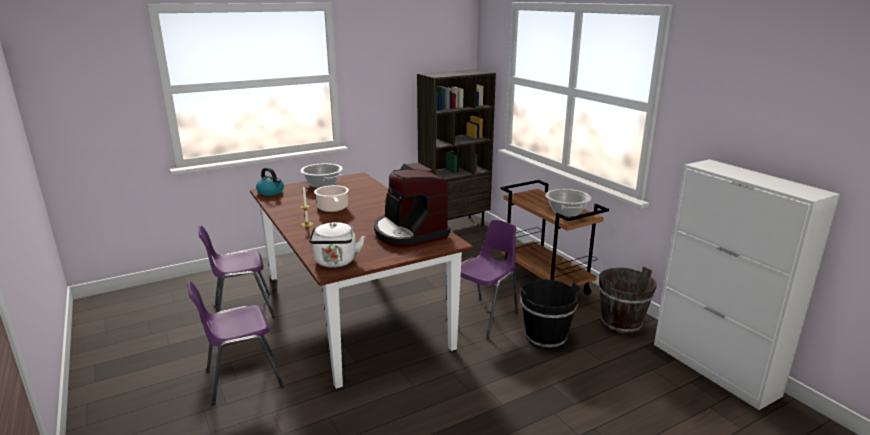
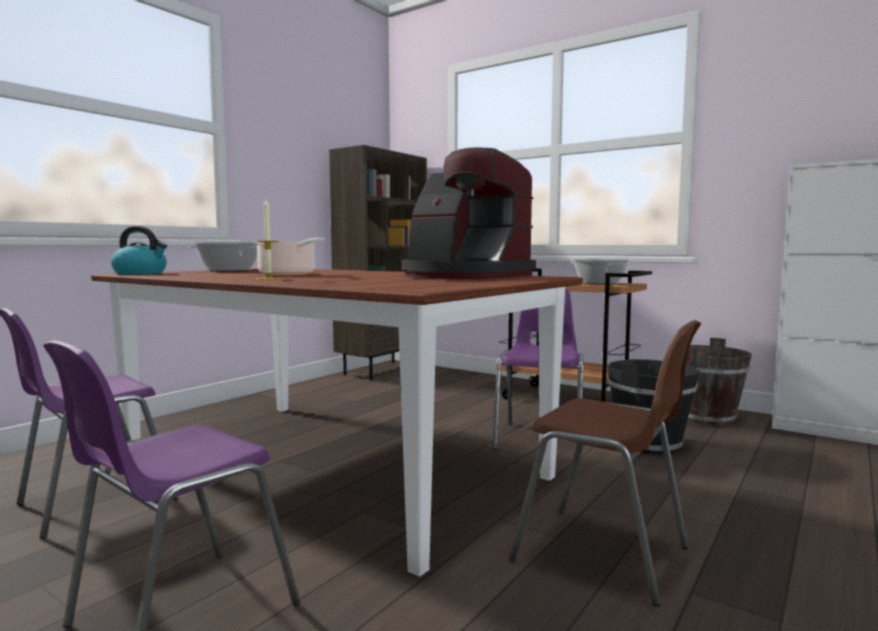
camera: 25 degrees left, 15 degrees down
white kettle [309,222,365,268] -> none
none -> brown chair [509,320,701,607]

